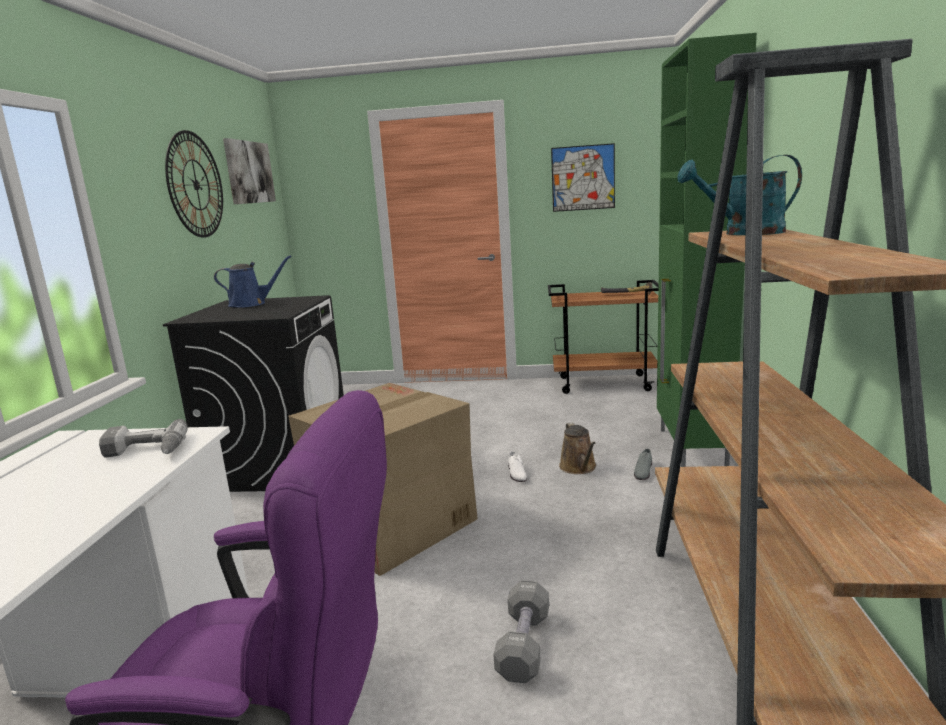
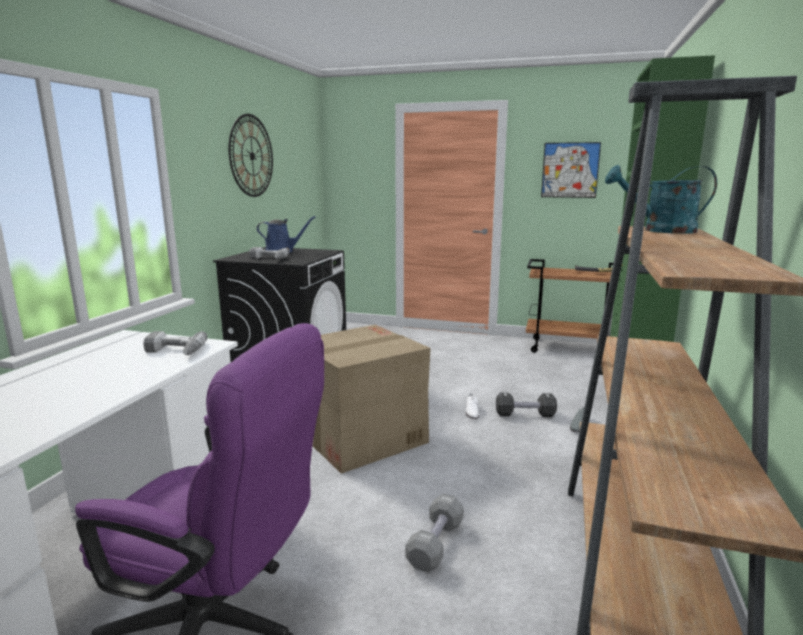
camera: 10 degrees right, 0 degrees up
picture [223,138,276,204] -> none
brown watering can [559,422,596,474] -> black dumbbell [496,393,557,417]
none -> power drill [249,247,289,259]

